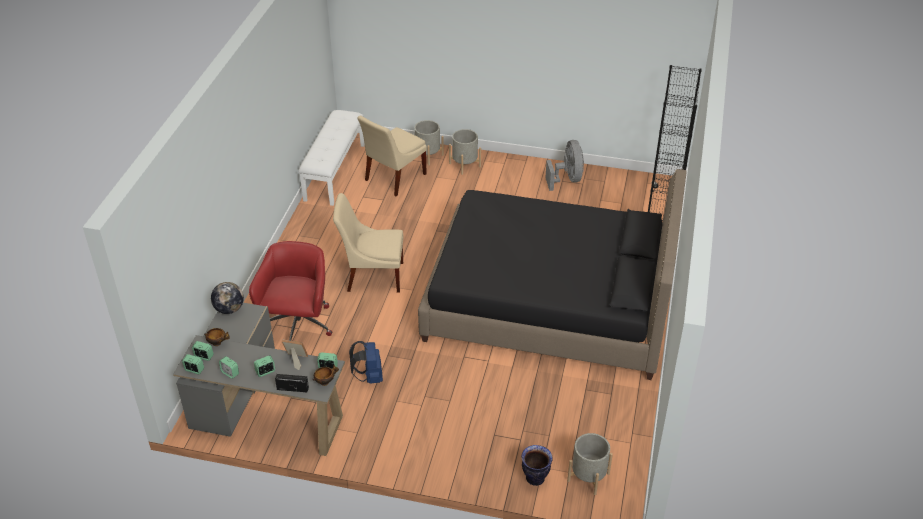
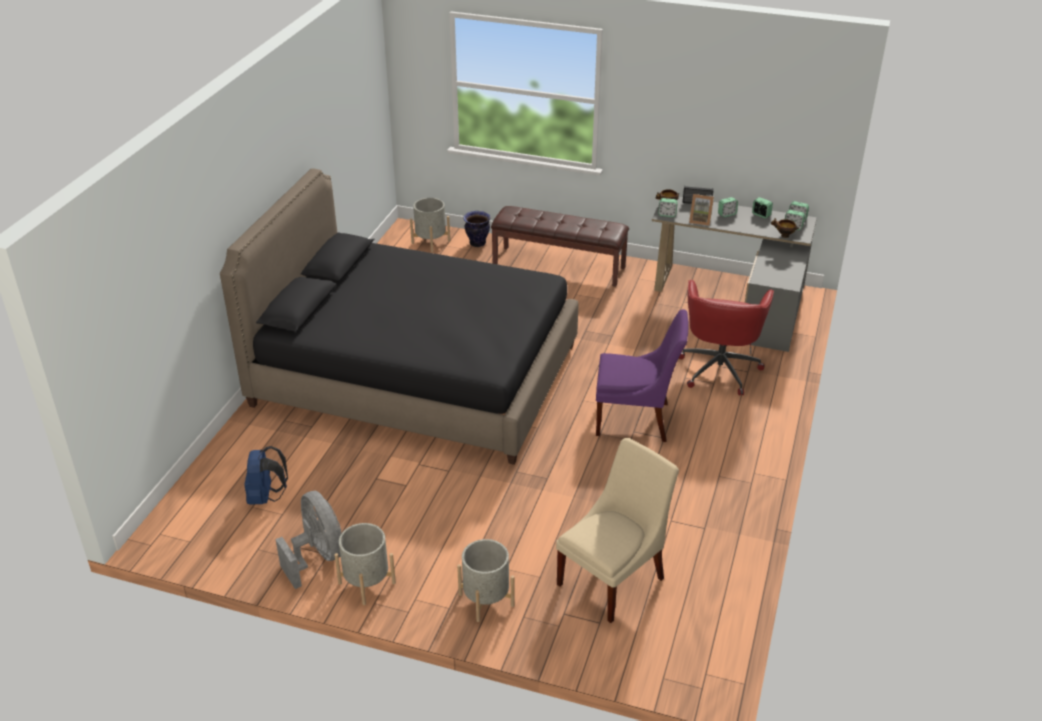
camera: 175 degrees left, 5 degrees down
globe [211,282,244,314] -> none
white bench [298,110,365,206] -> none
beige chair [333,193,404,293] -> purple chair [596,309,688,442]
blue backpack [349,341,383,384] -> blue backpack moved to [244,446,288,505]
grey planter [414,120,444,165] -> grey planter moved to [334,523,396,605]
grey fan [545,140,584,191] -> grey fan turned 150 degrees clockwise [275,491,341,589]
black bookcase [648,65,702,219] -> none
none -> brown bench [491,206,629,287]

